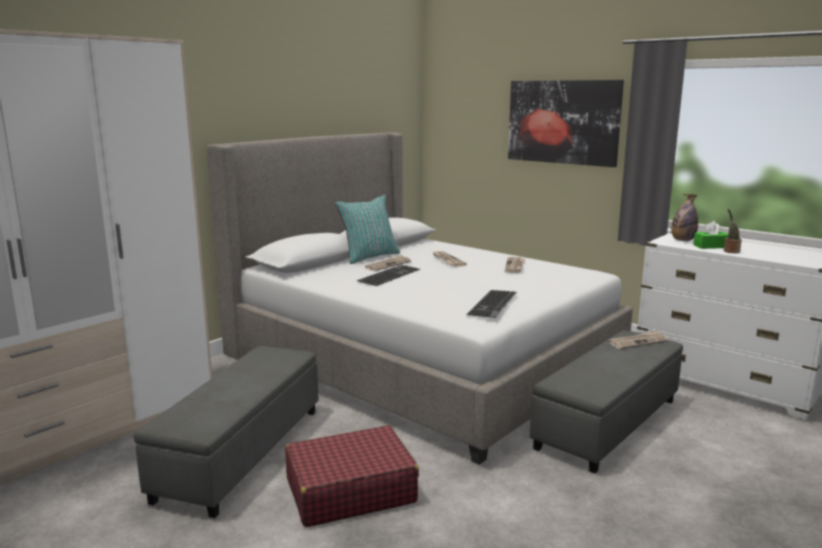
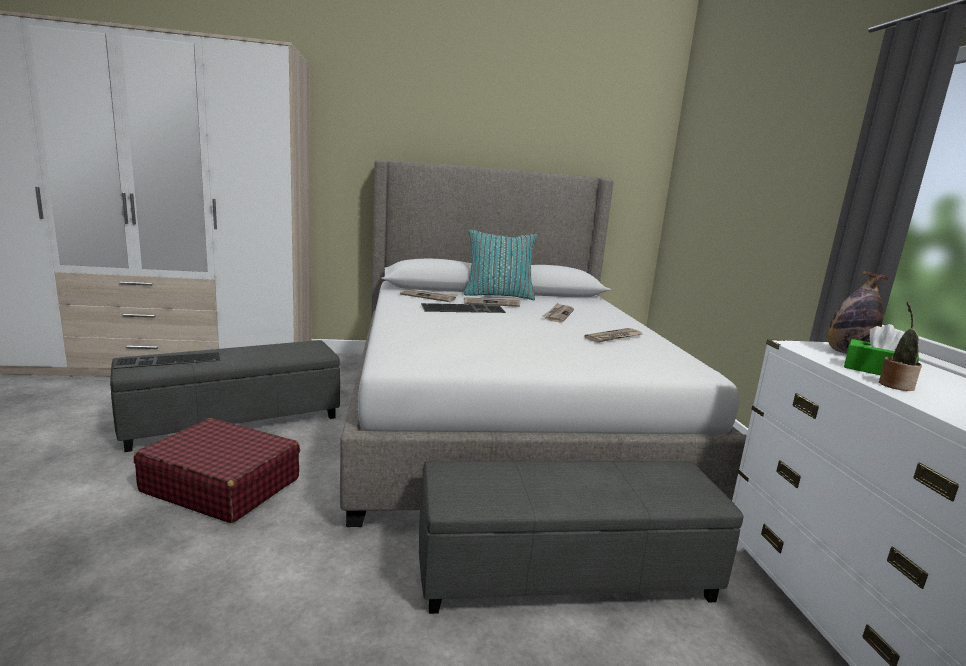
camera: 40 degrees right, 0 degrees up
keyboard [466,290,517,318] -> keyboard moved to [114,352,221,369]
picture [508,80,624,167] -> none
newspaper [609,330,668,349] -> newspaper moved to [400,289,458,302]

